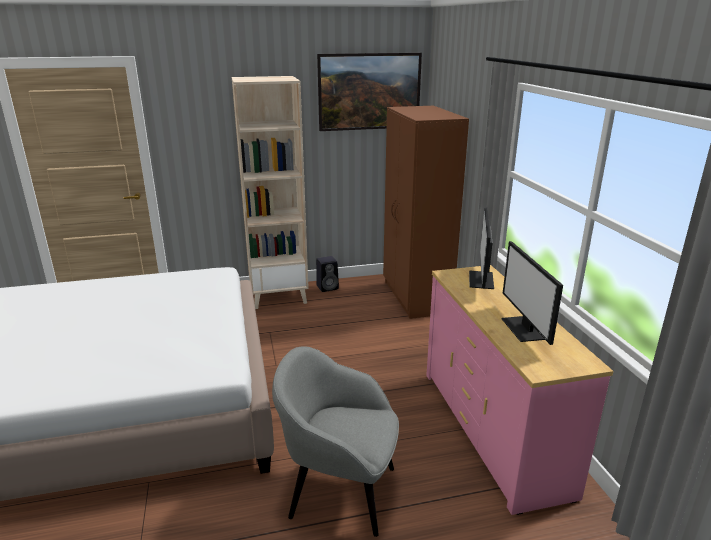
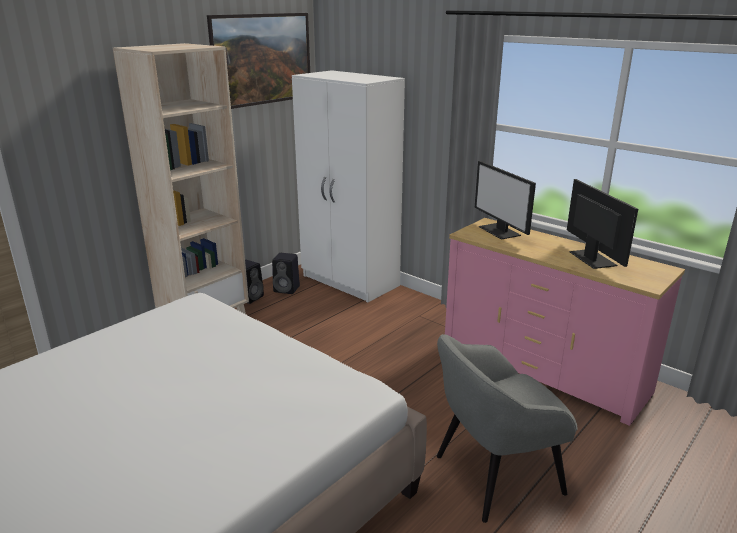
camera: 35 degrees left, 0 degrees up
brown wardrobe [383,106,469,319] -> white wardrobe [292,70,405,302]
monitor [501,241,563,345] -> monitor turned 150 degrees counterclockwise [567,179,638,269]
none -> black speaker [272,253,300,294]

